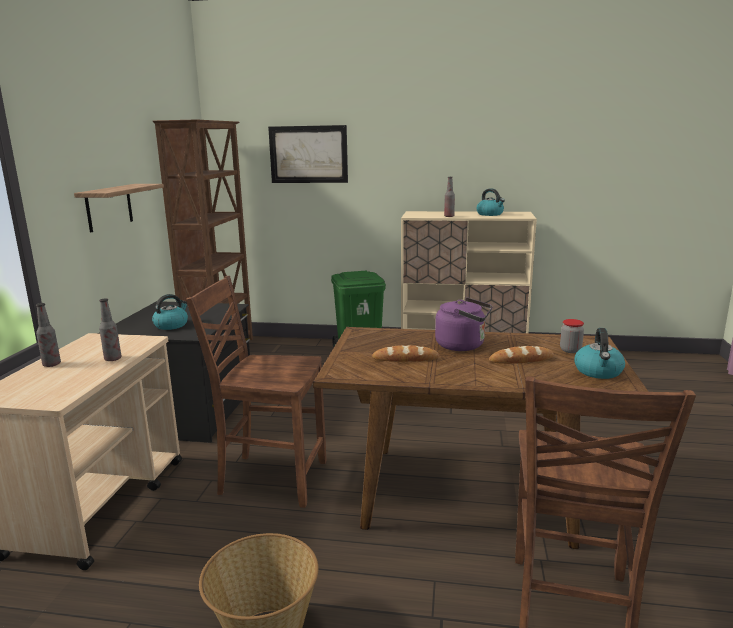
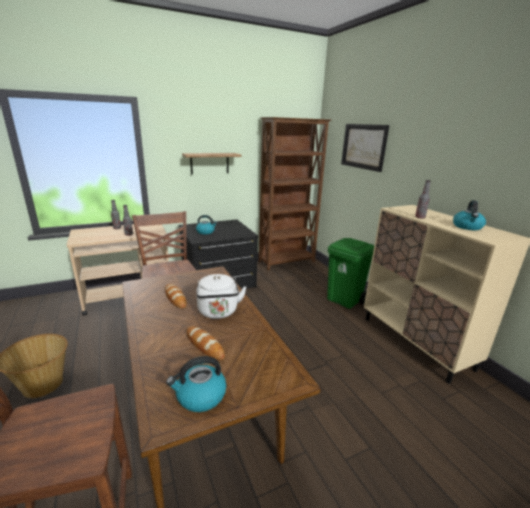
camera: 55 degrees right, 5 degrees up
purple kettle [435,297,493,351] -> white kettle [196,274,247,319]
jar [560,319,584,353] -> none

